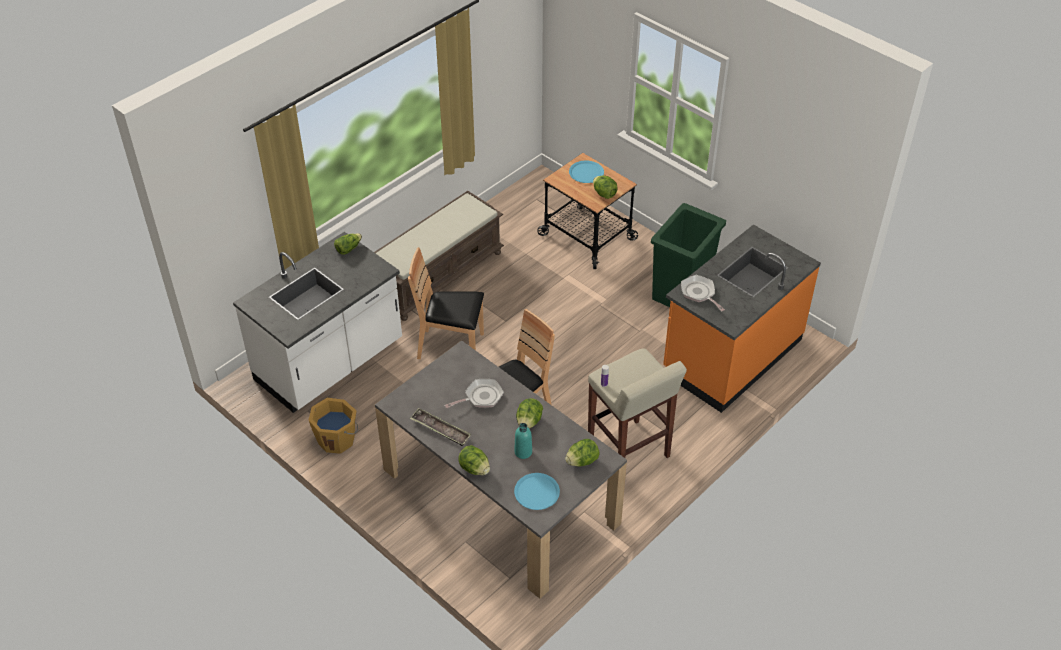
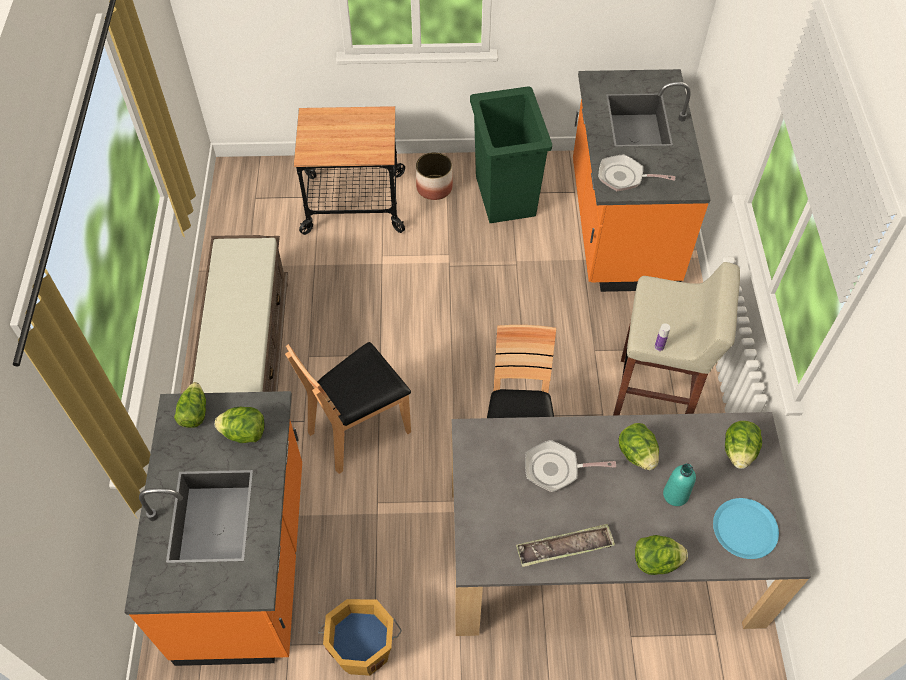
camera: 45 degrees left, 10 degrees up
white counter [233,232,402,413] -> orange counter [124,391,302,666]
frying pan [444,379,504,408] -> frying pan turned 105 degrees counterclockwise [525,440,616,492]
blue plate [569,161,604,183] -> none
lettuce [593,175,618,199] -> lettuce moved to [215,407,265,443]
none -> planter [416,152,453,200]

